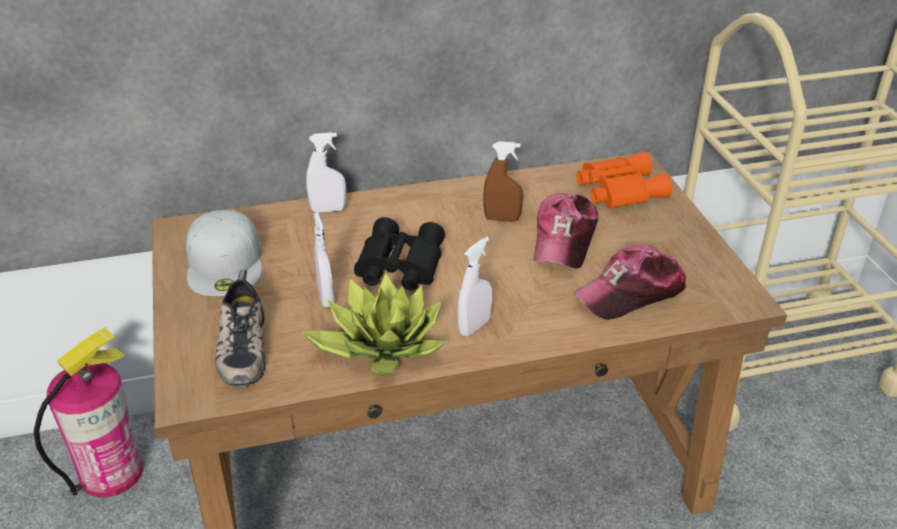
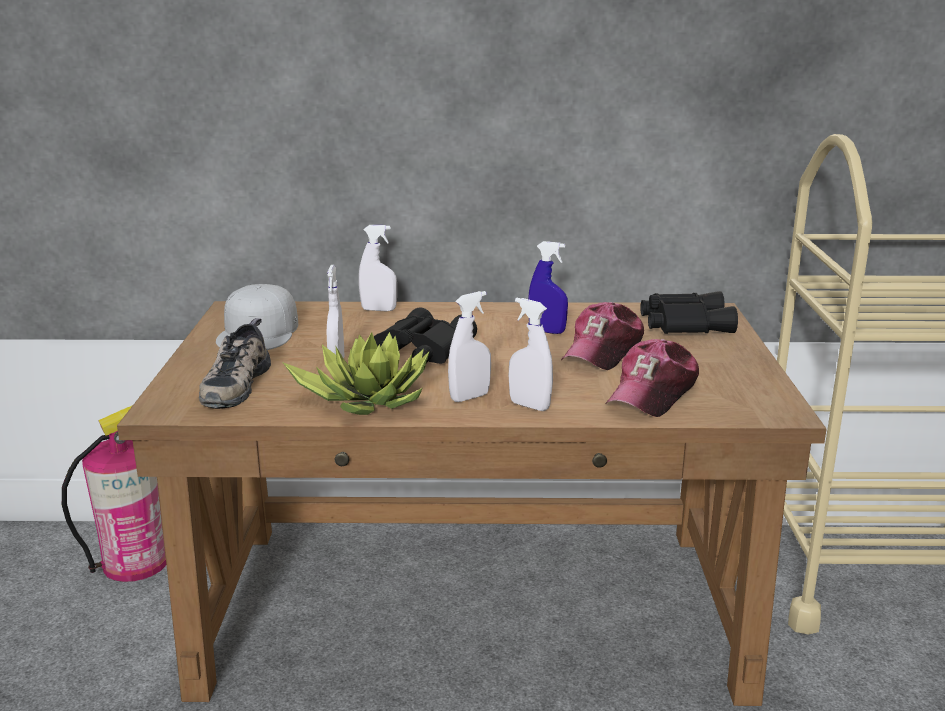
camera: 15 degrees right, 15 degrees down
brown spray bottle [483,141,523,222] -> blue spray bottle [528,241,568,334]
cap [573,244,687,320] -> cap turned 45 degrees counterclockwise [606,339,699,417]
orange binoculars [577,152,672,209] -> black binoculars [640,291,738,334]
none -> white spray bottle [509,298,553,411]

